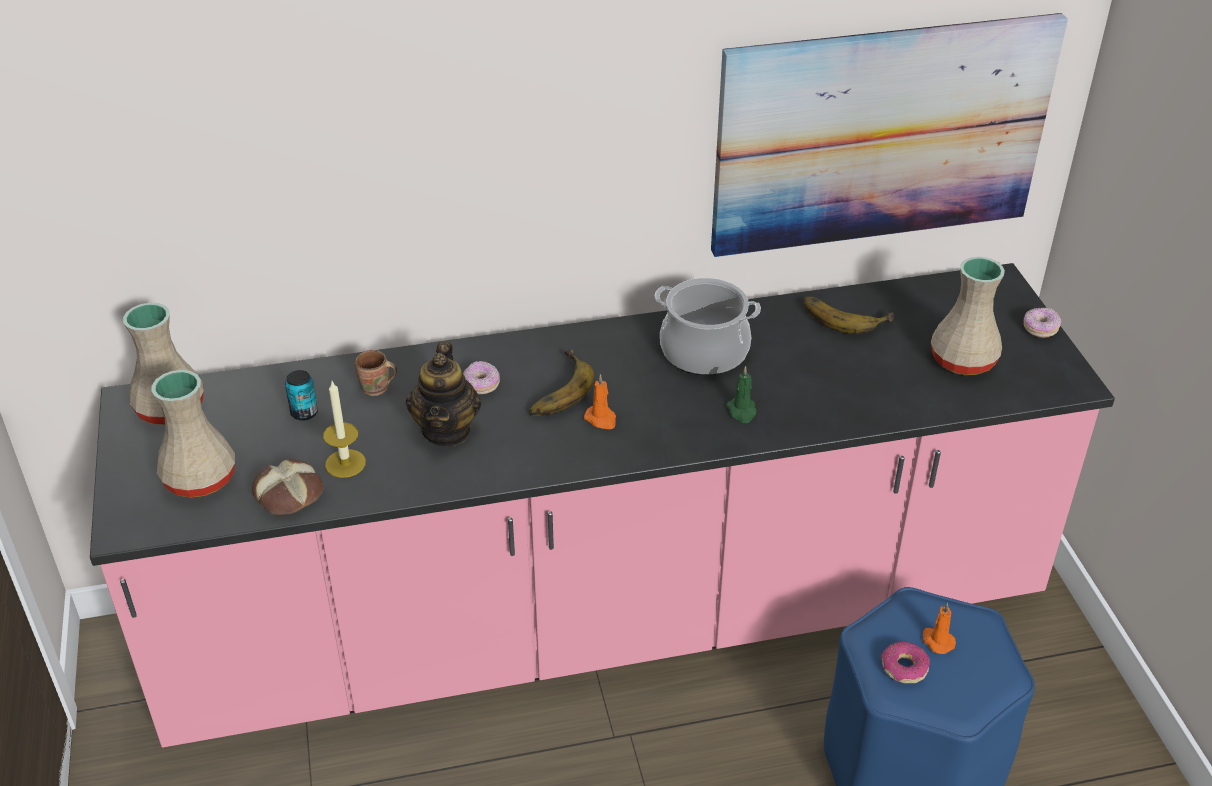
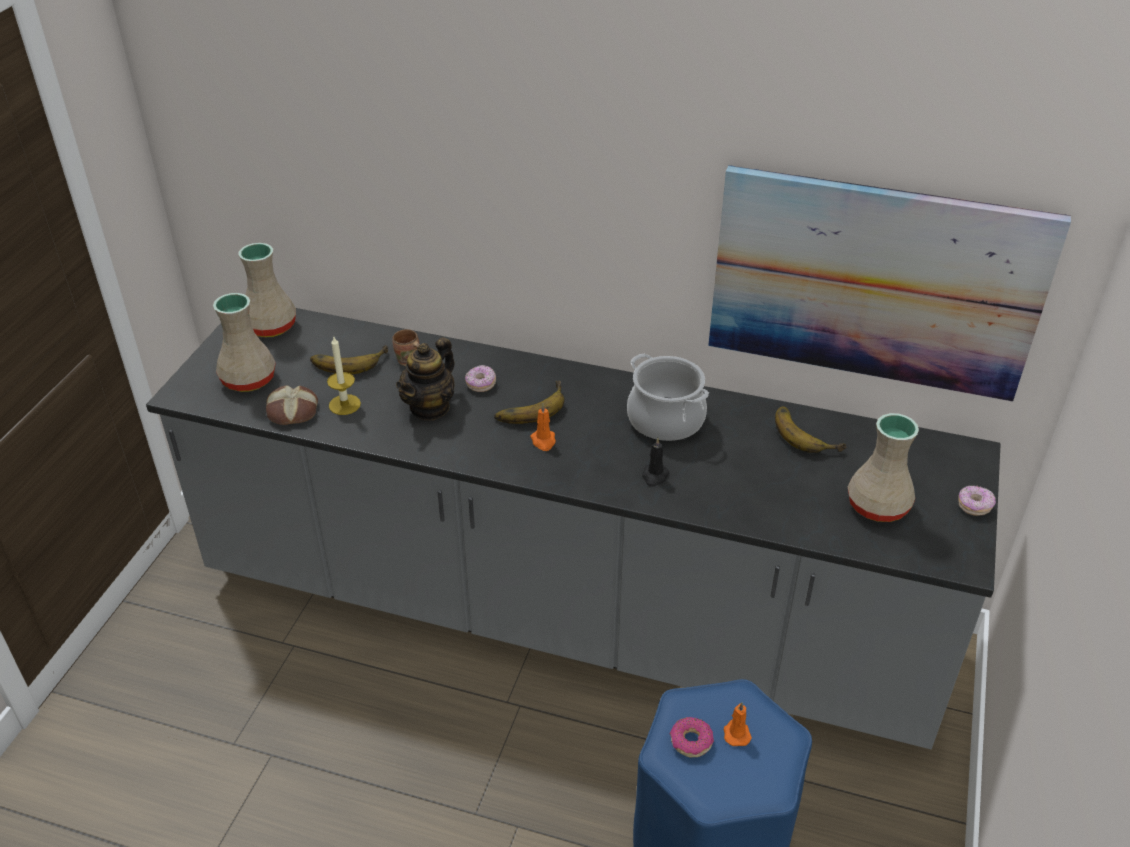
camera: 30 degrees right, 0 degrees up
pink counter [90,263,1115,747] -> grey counter [146,308,1001,749]
can [285,370,318,421] -> banana [310,345,388,374]
green candle [726,366,757,423] -> black candle [642,438,669,486]

